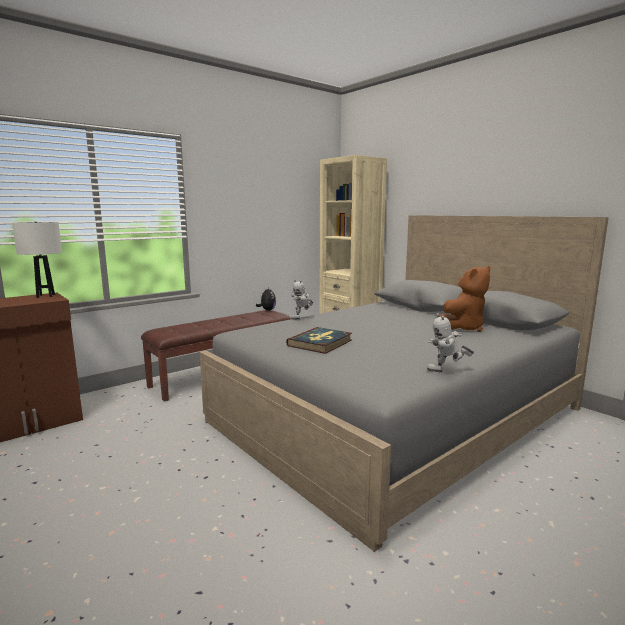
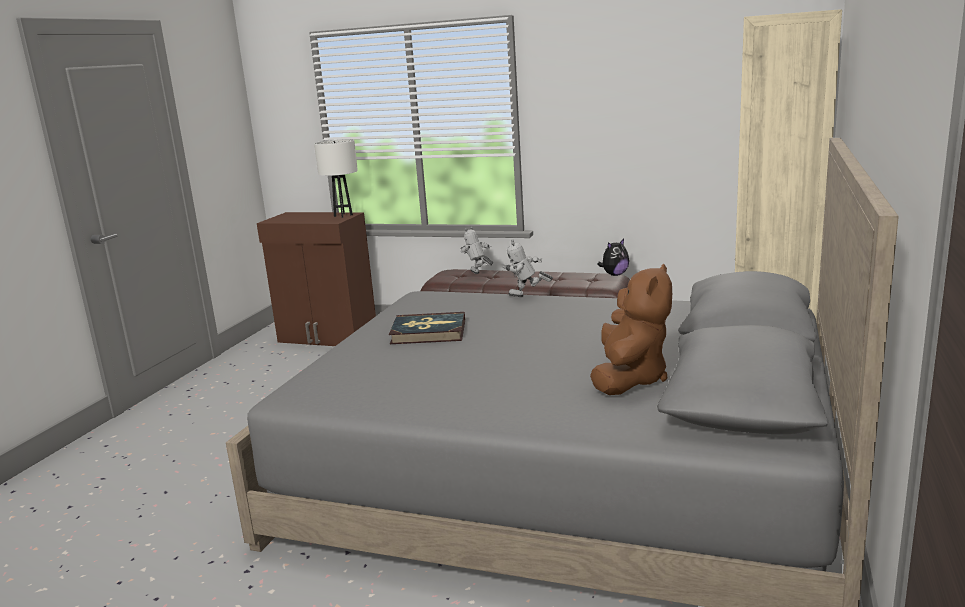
camera: 60 degrees right, 5 degrees up
toy robot [427,313,474,372] -> toy robot moved to [461,227,493,274]
brown plush toy [437,266,490,332] -> brown plush toy turned 90 degrees counterclockwise [590,264,672,395]

